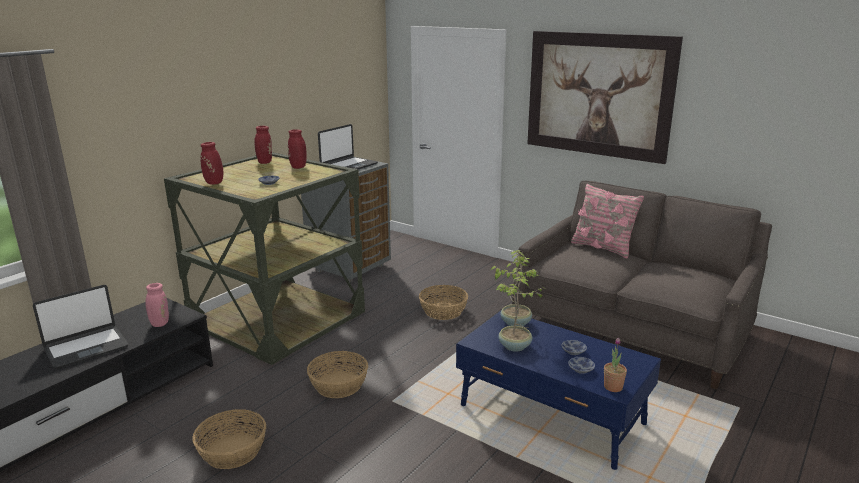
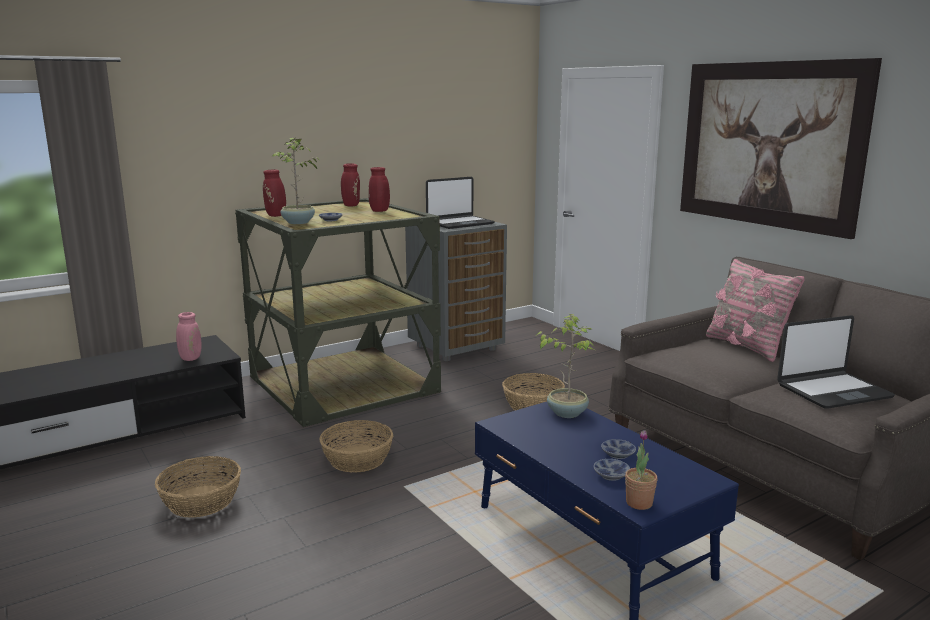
camera: 20 degrees right, 5 degrees down
laptop [33,285,128,369] -> laptop moved to [777,315,895,409]
potted plant [496,268,544,352] -> potted plant moved to [272,138,320,224]

